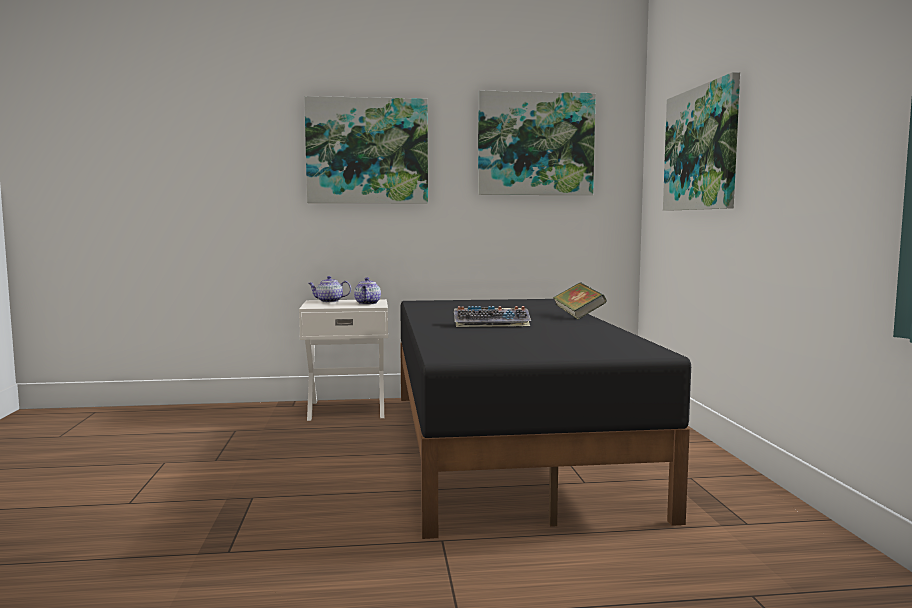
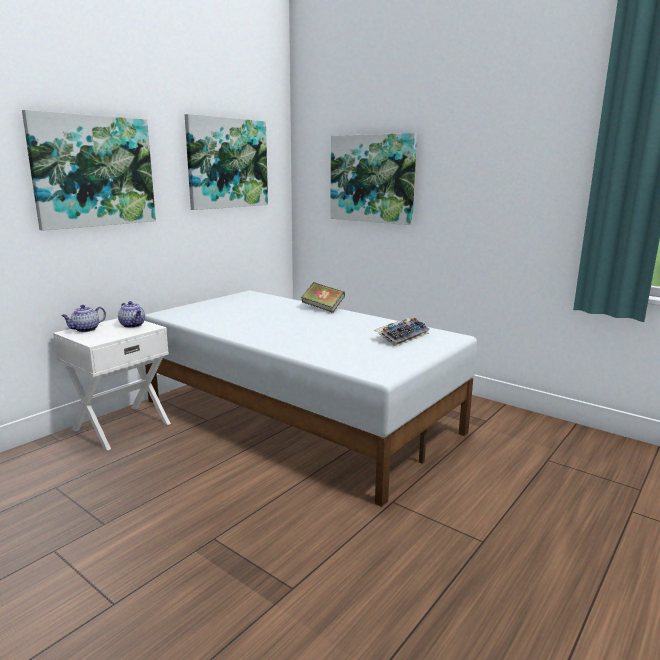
camera: 45 degrees left, 10 degrees up
black bed [400,299,691,539] -> white bed [145,290,477,507]
keyboard [454,306,531,327] -> keyboard moved to [375,318,429,347]

